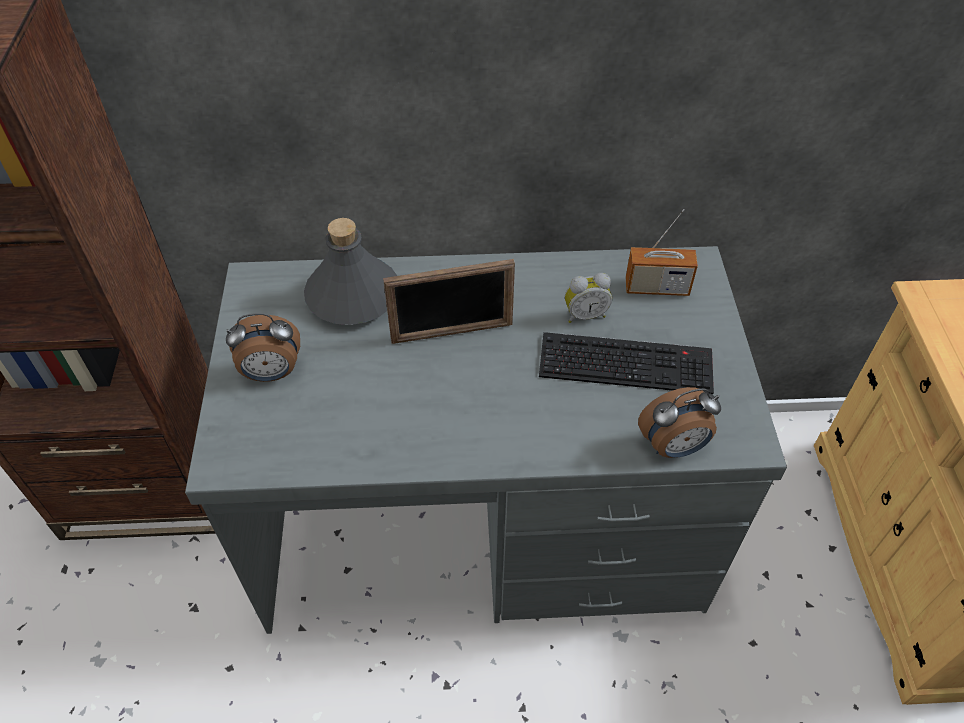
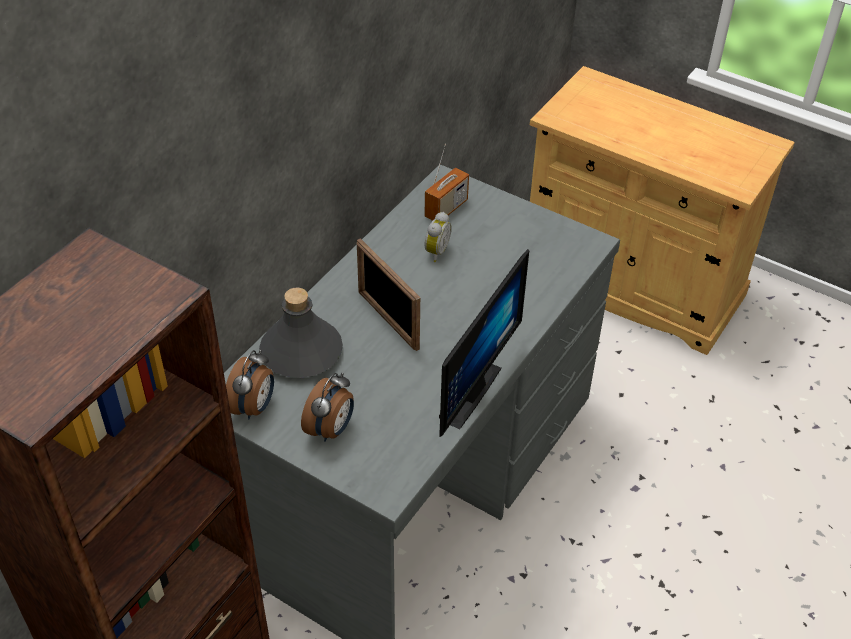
camera: 55 degrees left, 5 degrees down
picture frame [383,259,515,344] -> picture frame turned 120 degrees clockwise [357,238,420,351]
keyboard [539,332,714,395] -> none
alarm clock [638,387,721,458] -> alarm clock moved to [226,350,274,420]
none -> monitor [439,249,529,437]

